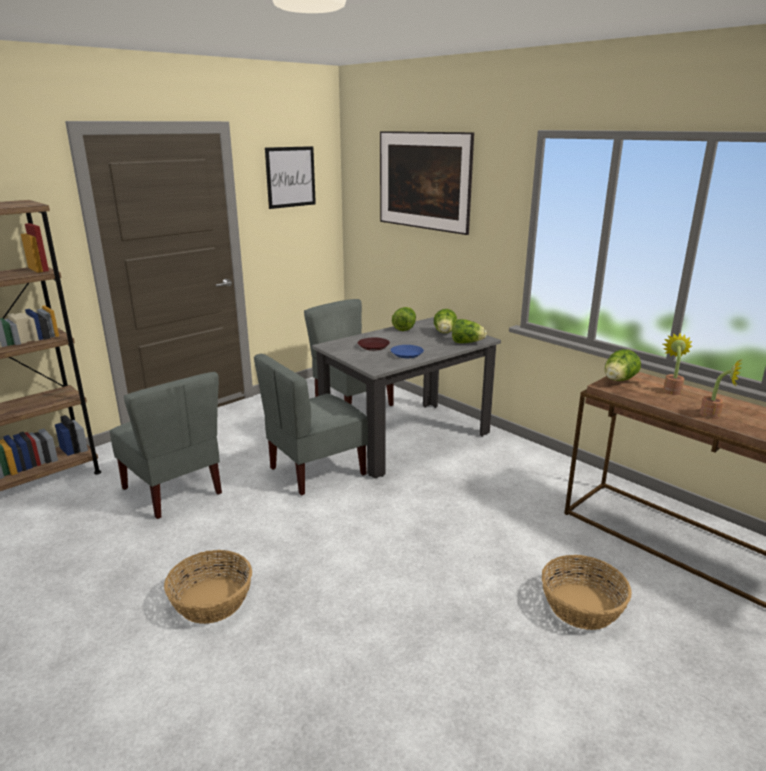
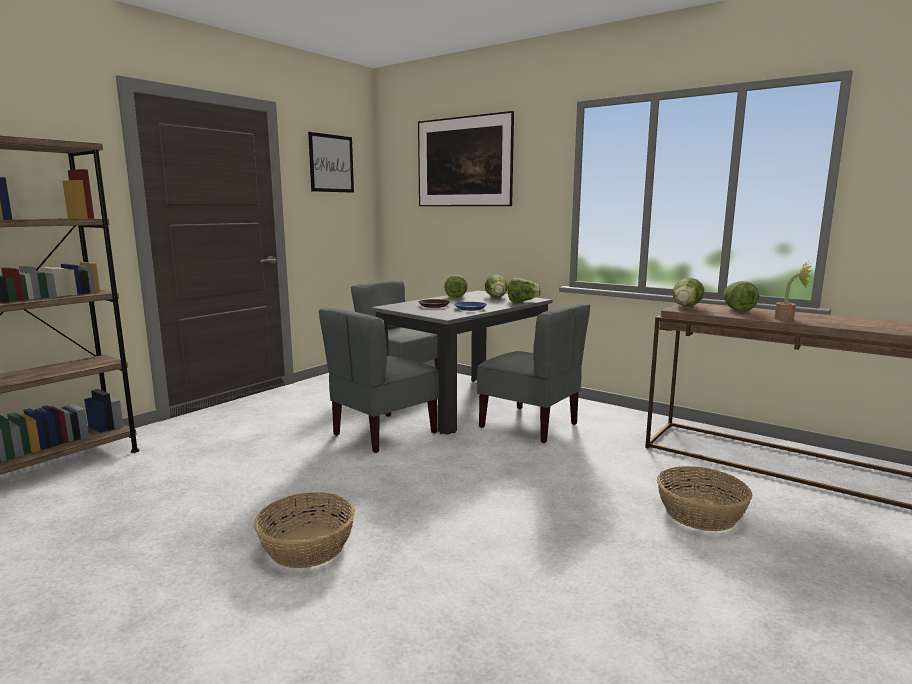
camera: 10 degrees left, 10 degrees down
grey chair [110,372,222,519] -> grey chair moved to [477,303,590,443]
potted plant [663,333,692,395] -> lettuce [723,281,759,312]

